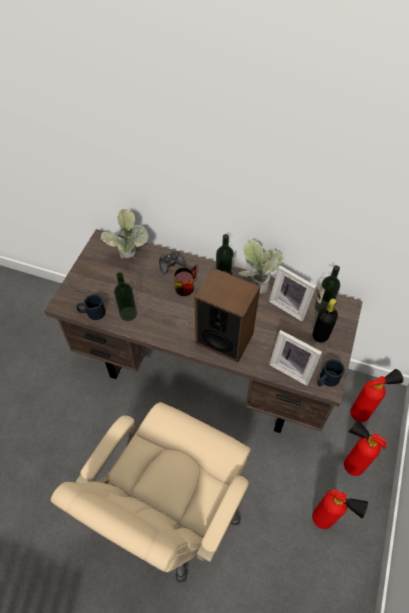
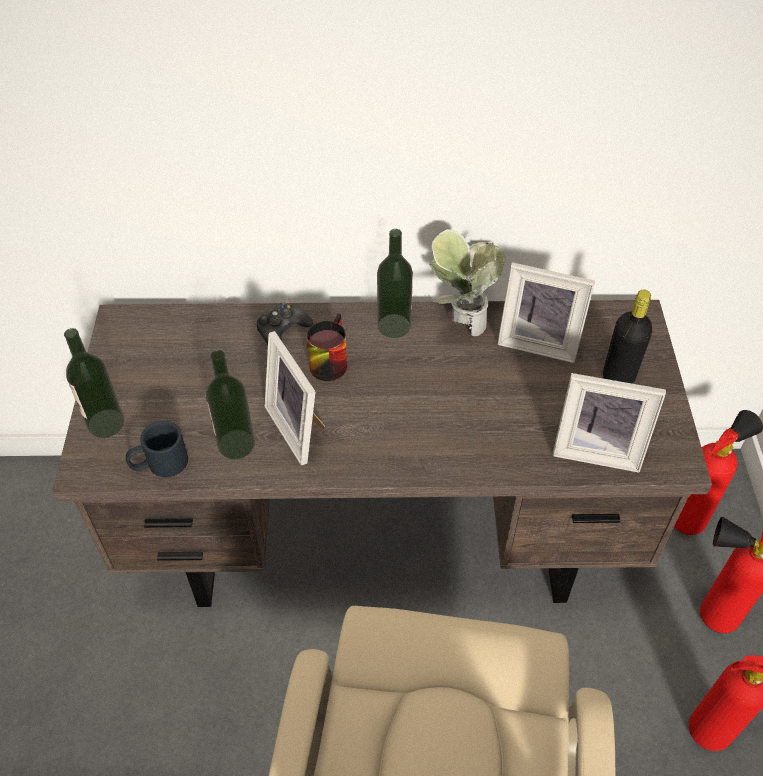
camera: 20 degrees left, 5 degrees down
potted plant [101,209,149,258] -> none
speaker [194,268,260,362] -> none
bottle [315,265,340,312] -> bottle moved to [64,328,124,438]
black mug [317,359,345,387] -> none
none -> picture frame [264,331,325,465]

